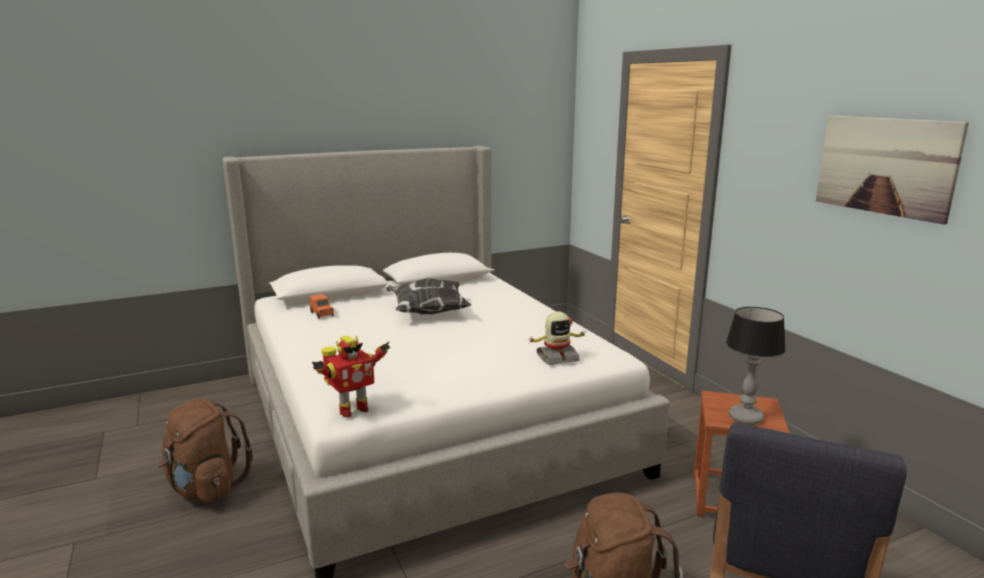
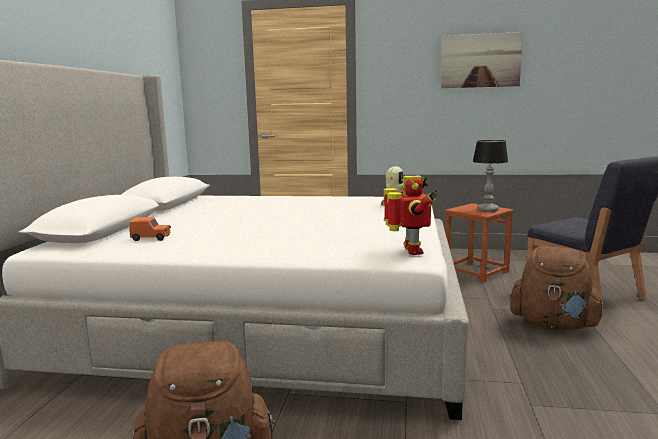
camera: 55 degrees left, 5 degrees down
pillow [386,278,472,315] -> none

